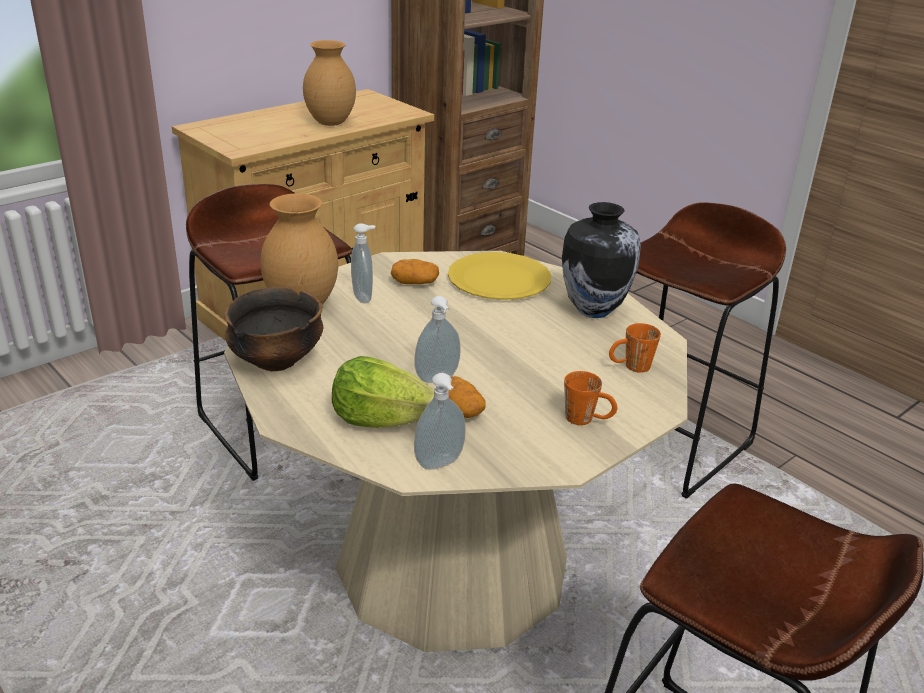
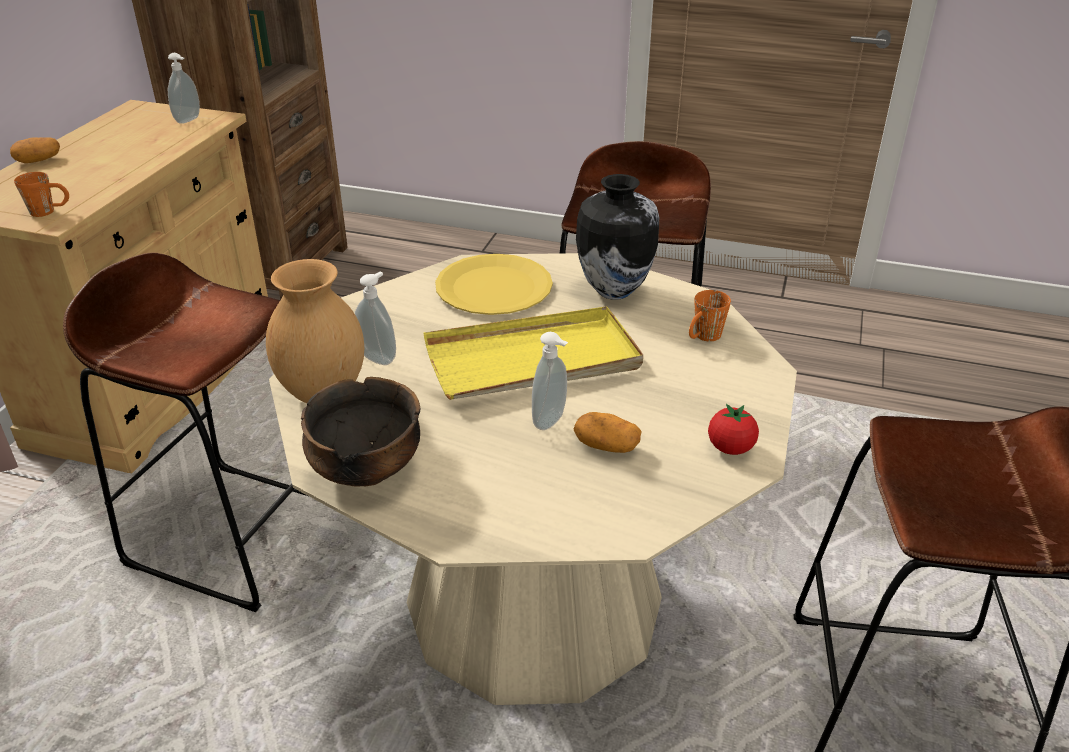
camera: 30 degrees left, 5 degrees up
brown vase [303,40,356,126] -> none
lettuce [332,356,434,428] -> none
potato [391,259,439,284] -> potato moved to [10,137,60,163]
soap dispenser [414,373,466,470] -> soap dispenser moved to [168,53,200,124]
orange mug [564,371,617,425] -> orange mug moved to [14,172,69,217]
none -> yellow tray [423,306,643,400]
none -> tomato [708,404,759,455]

